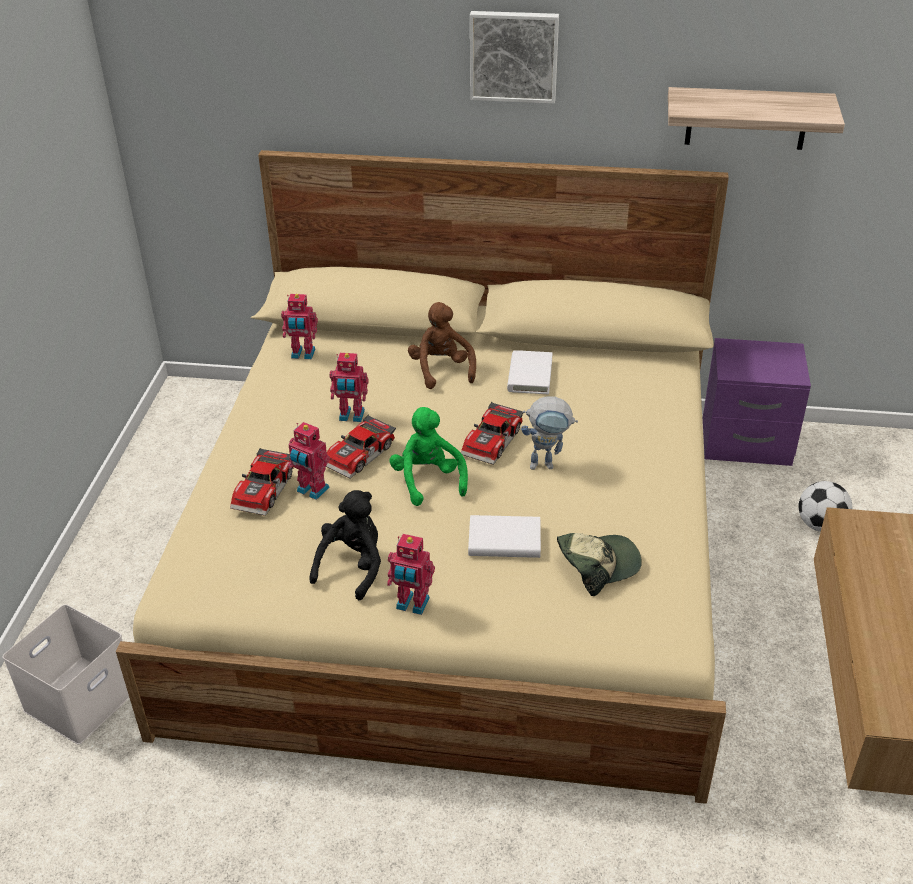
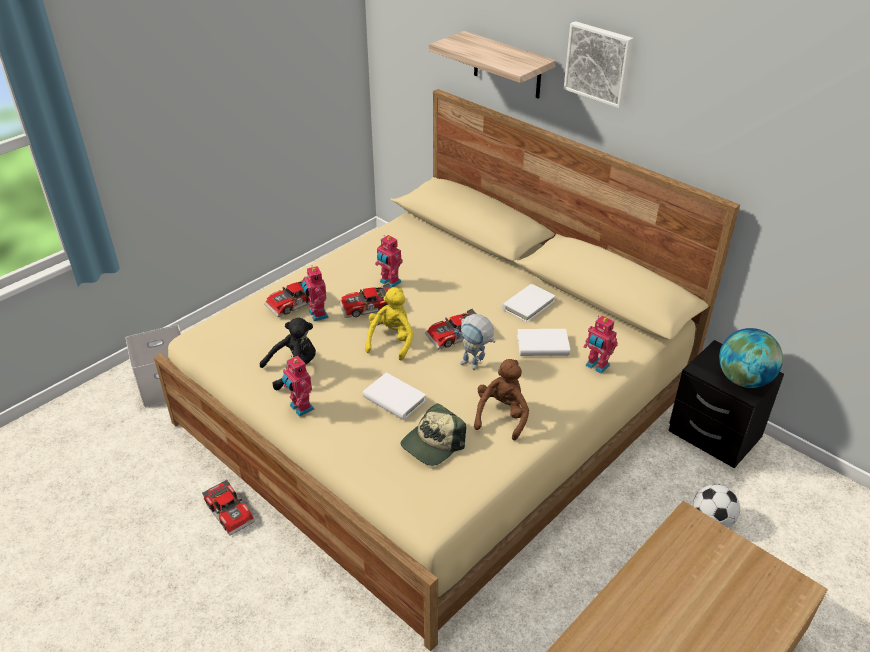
camera: 35 degrees right, 0 degrees up
toy robot [281,294,318,359] -> toy robot moved to [584,315,618,374]
green plush toy [389,407,468,506] -> yellow plush toy [365,287,414,361]
brown plush toy [408,302,476,389] -> brown plush toy moved to [474,359,529,441]
cap [557,533,642,596] -> cap turned 120 degrees clockwise [401,403,466,466]
shelf [668,87,845,150] -> shelf moved to [429,31,556,99]
purple nightstand [703,338,811,466] -> black nightstand [669,340,784,468]
none -> toy car [202,479,255,536]
none -> white book [517,329,570,356]
none -> globe [719,328,783,388]

